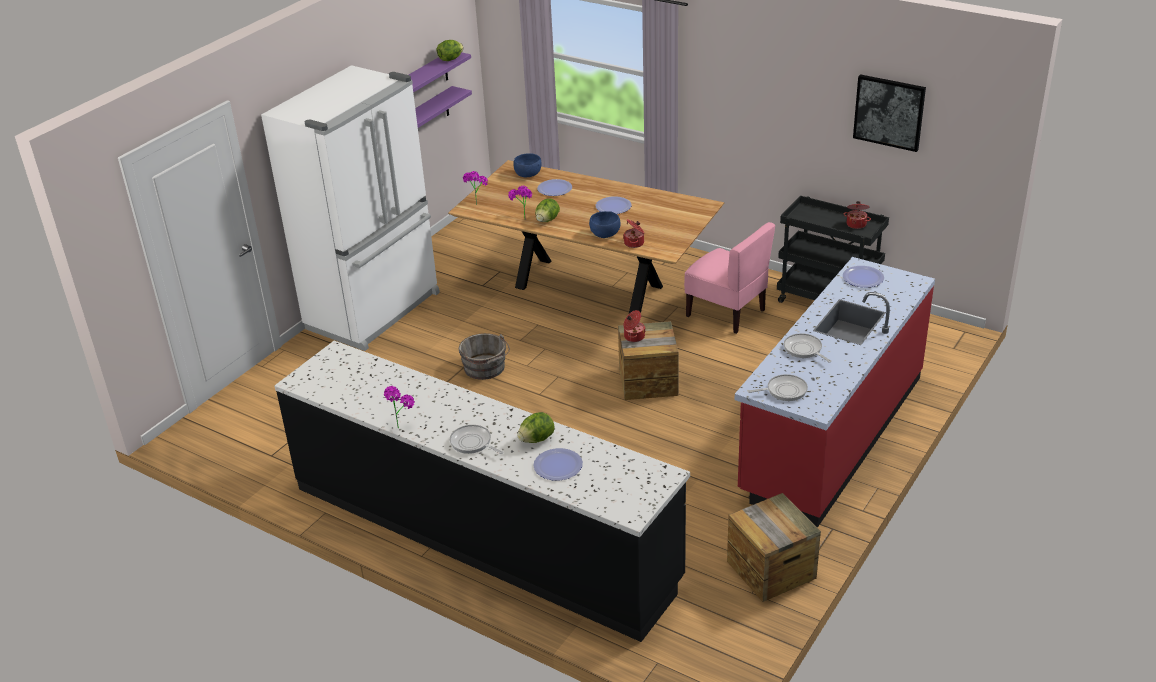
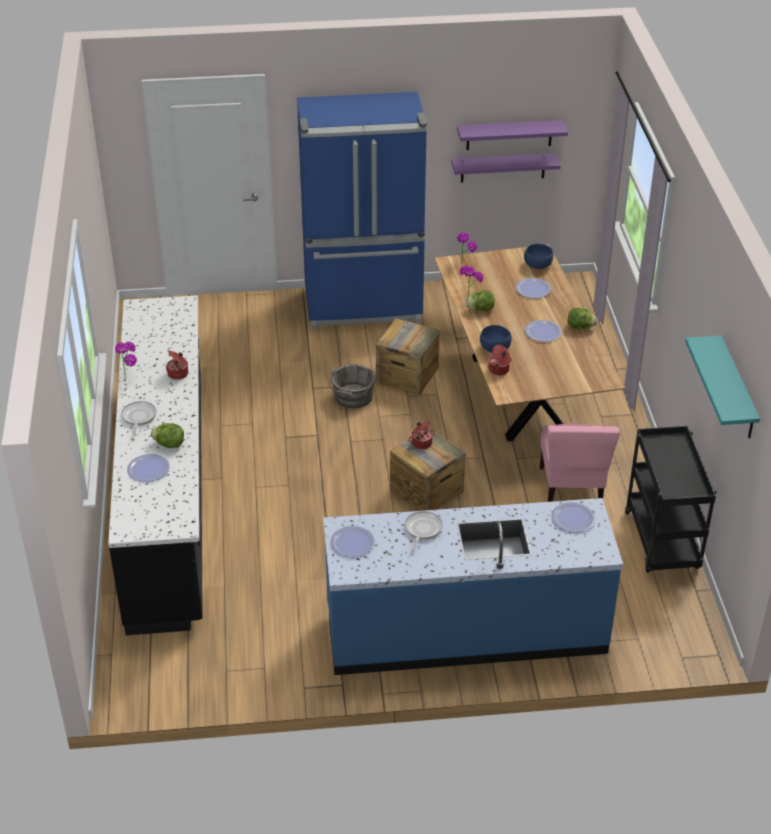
camera: 50 degrees right, 5 degrees up
white fridge [261,65,440,351] -> blue fridge [297,92,427,329]
lettuce [437,40,464,61] -> lettuce moved to [568,308,598,330]
crate [727,493,821,602] -> crate moved to [376,318,440,395]
red counter [735,257,935,528] -> blue counter [323,498,623,675]
frying pan [748,374,808,401] -> plate [330,526,375,558]
cooking pot [844,201,871,229] -> cooking pot moved to [166,351,188,380]
picture [853,74,926,152] -> turquoise shelf [685,336,760,439]

